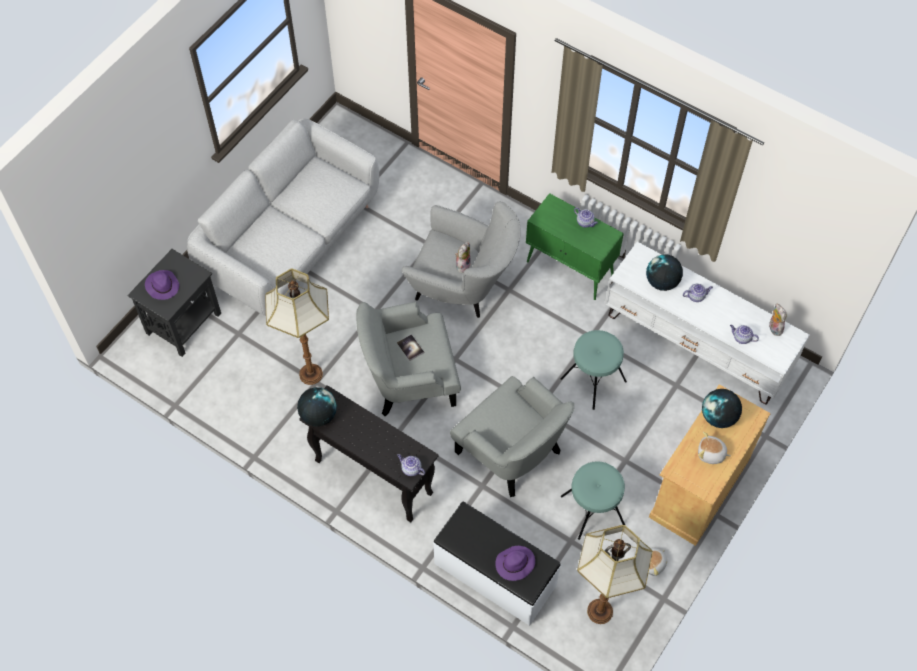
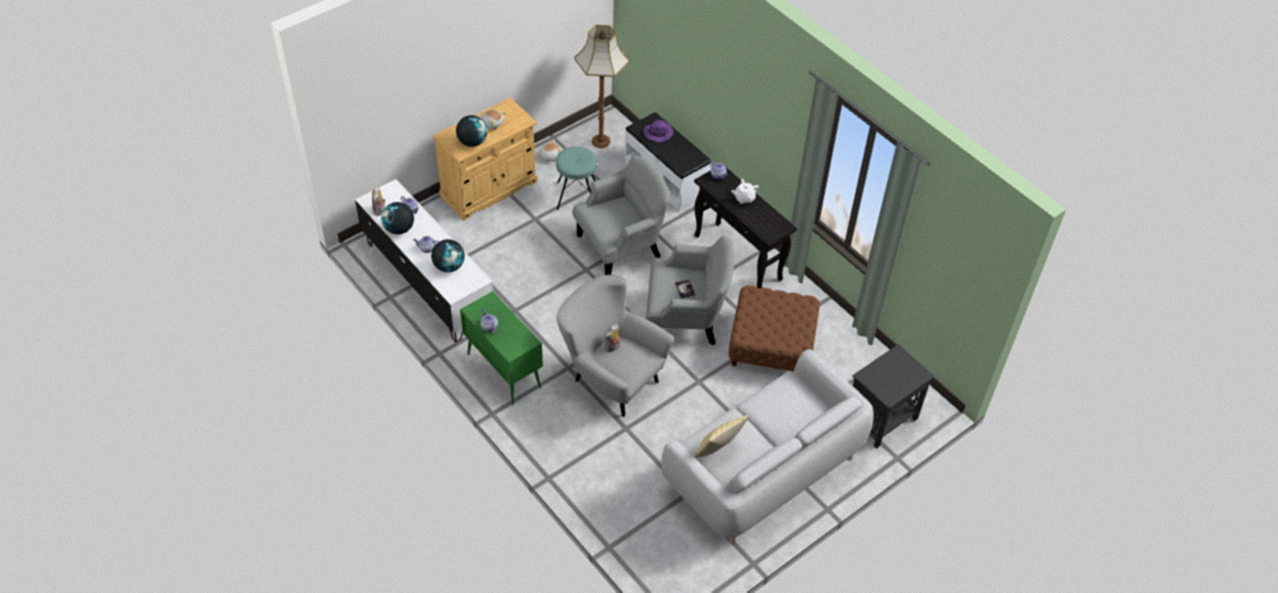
camera: 165 degrees left, 10 degrees down
purple hat [145,270,179,300] -> none
floor lamp [265,269,329,385] -> brown ottoman [729,285,820,372]
globe [297,387,337,426] -> globe moved to [381,202,414,235]
grey armchair [450,376,574,497] -> grey armchair turned 90 degrees clockwise [572,156,670,275]
turquoise stool [560,330,627,410] -> none
none -> pillow [694,415,749,458]
none -> white teapot [731,179,760,204]

